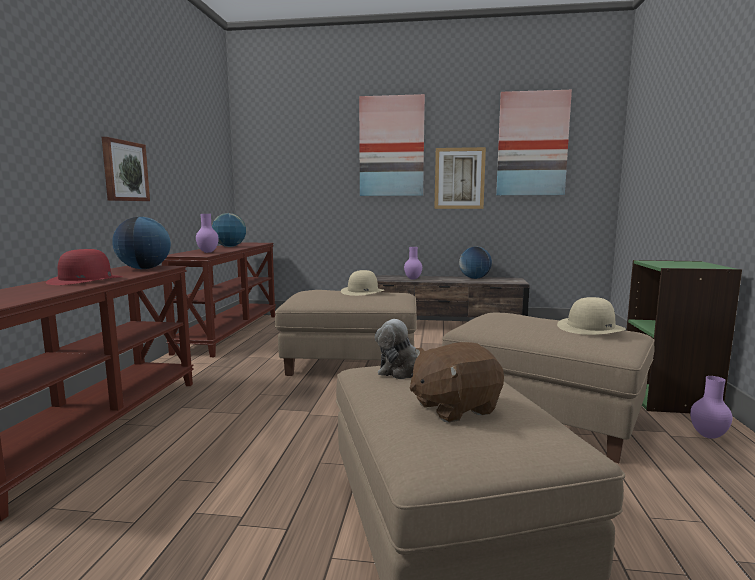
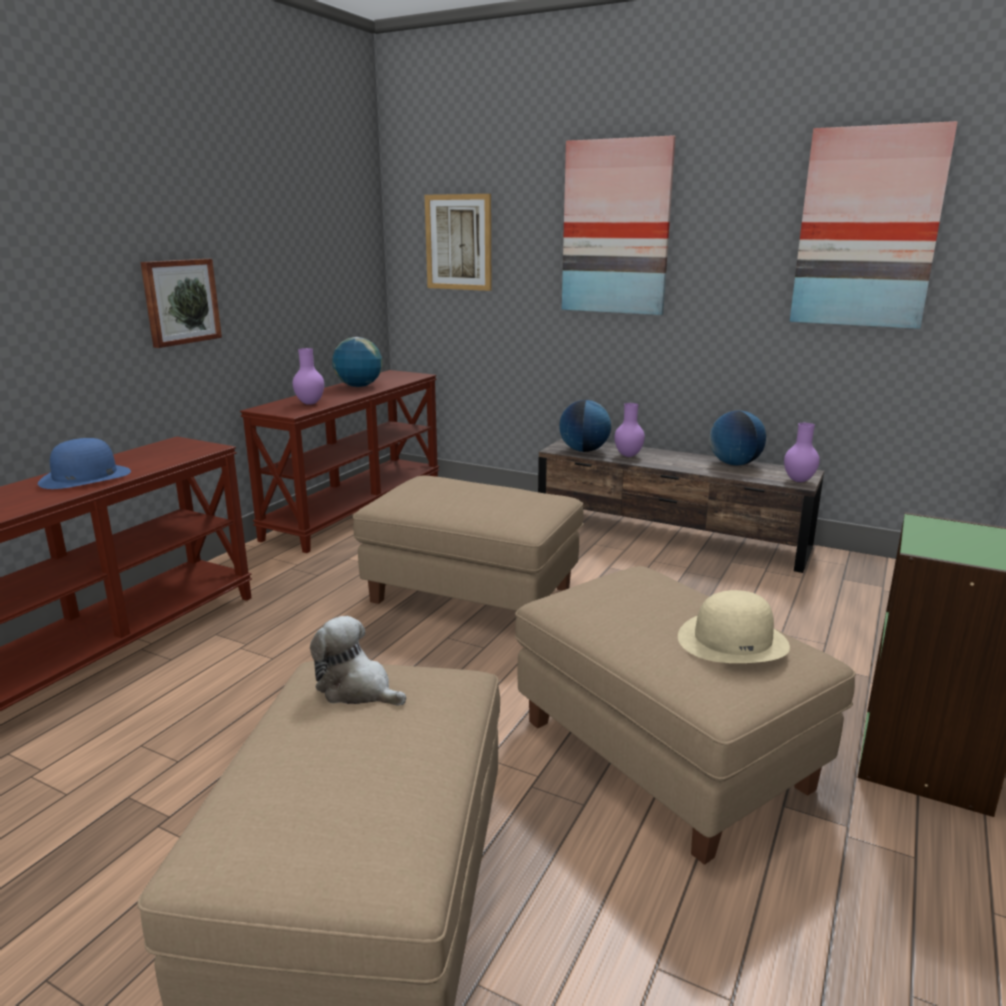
camera: 20 degrees right, 10 degrees up
red hat [46,249,122,285] -> blue hat [38,438,131,489]
globe [112,217,171,269] -> globe moved to [559,400,611,452]
beige hat [341,270,384,296] -> none
brown plush toy [410,342,504,422] -> none
picture [434,147,486,209] -> picture moved to [425,194,492,291]
purple vase [690,376,733,439] -> purple vase moved to [784,423,820,482]

